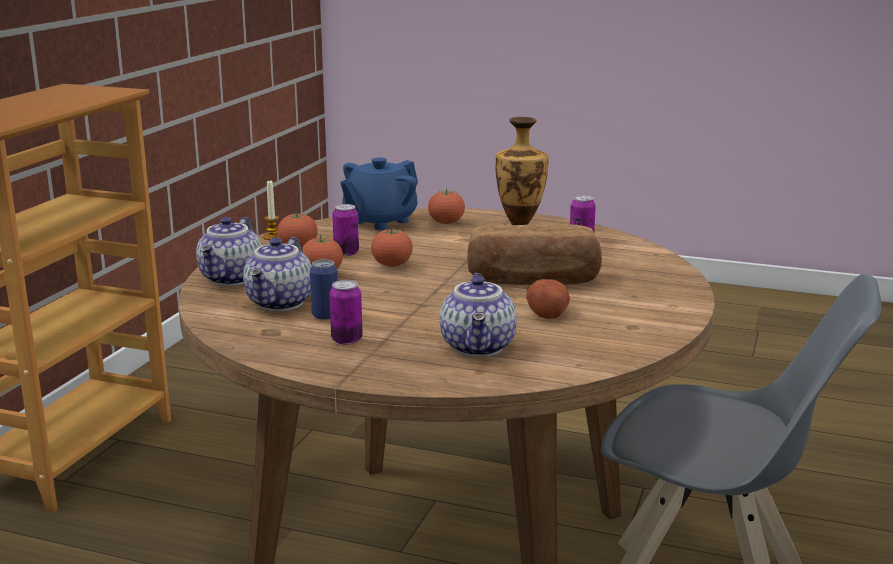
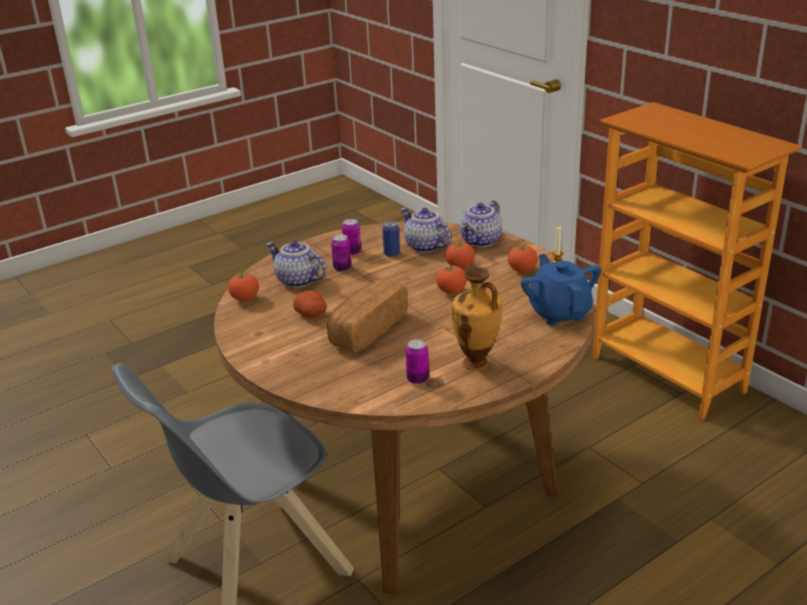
camera: 125 degrees right, 10 degrees up
teapot [196,217,262,286] -> teapot turned 105 degrees counterclockwise [460,200,502,247]
can [332,204,359,256] -> can moved to [331,234,351,272]
tomato [428,188,465,224] -> tomato moved to [228,273,259,301]

